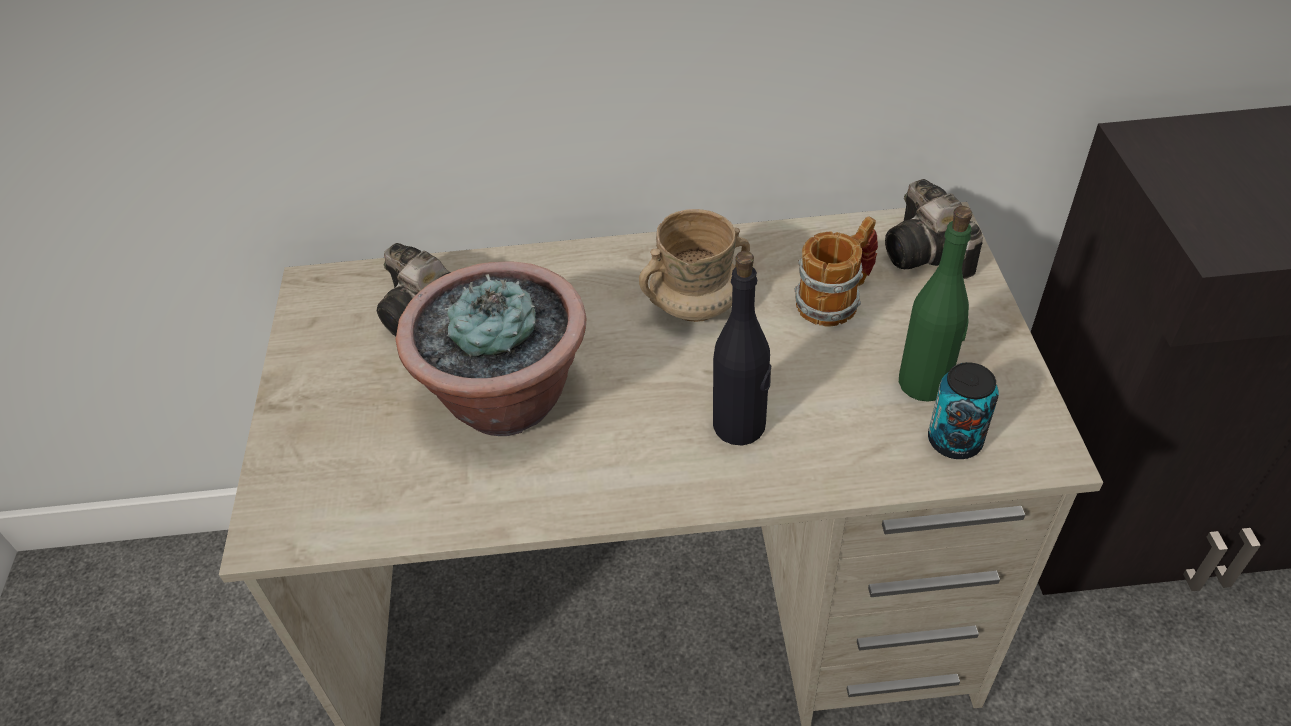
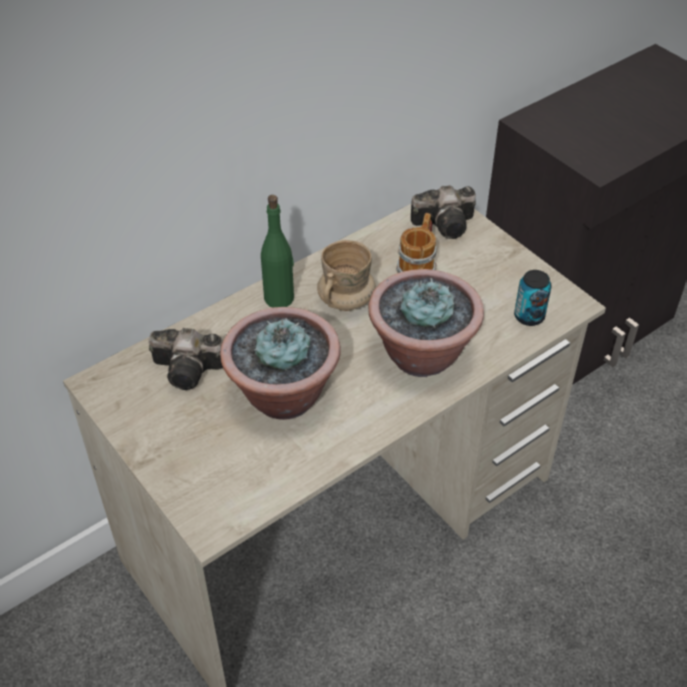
camera: 35 degrees left, 0 degrees up
black bottle [713,251,771,446] -> potted plant [368,269,484,377]
camera [885,179,983,279] -> camera turned 45 degrees counterclockwise [411,185,476,239]
green bottle [899,206,972,402] -> green bottle moved to [261,195,294,307]

